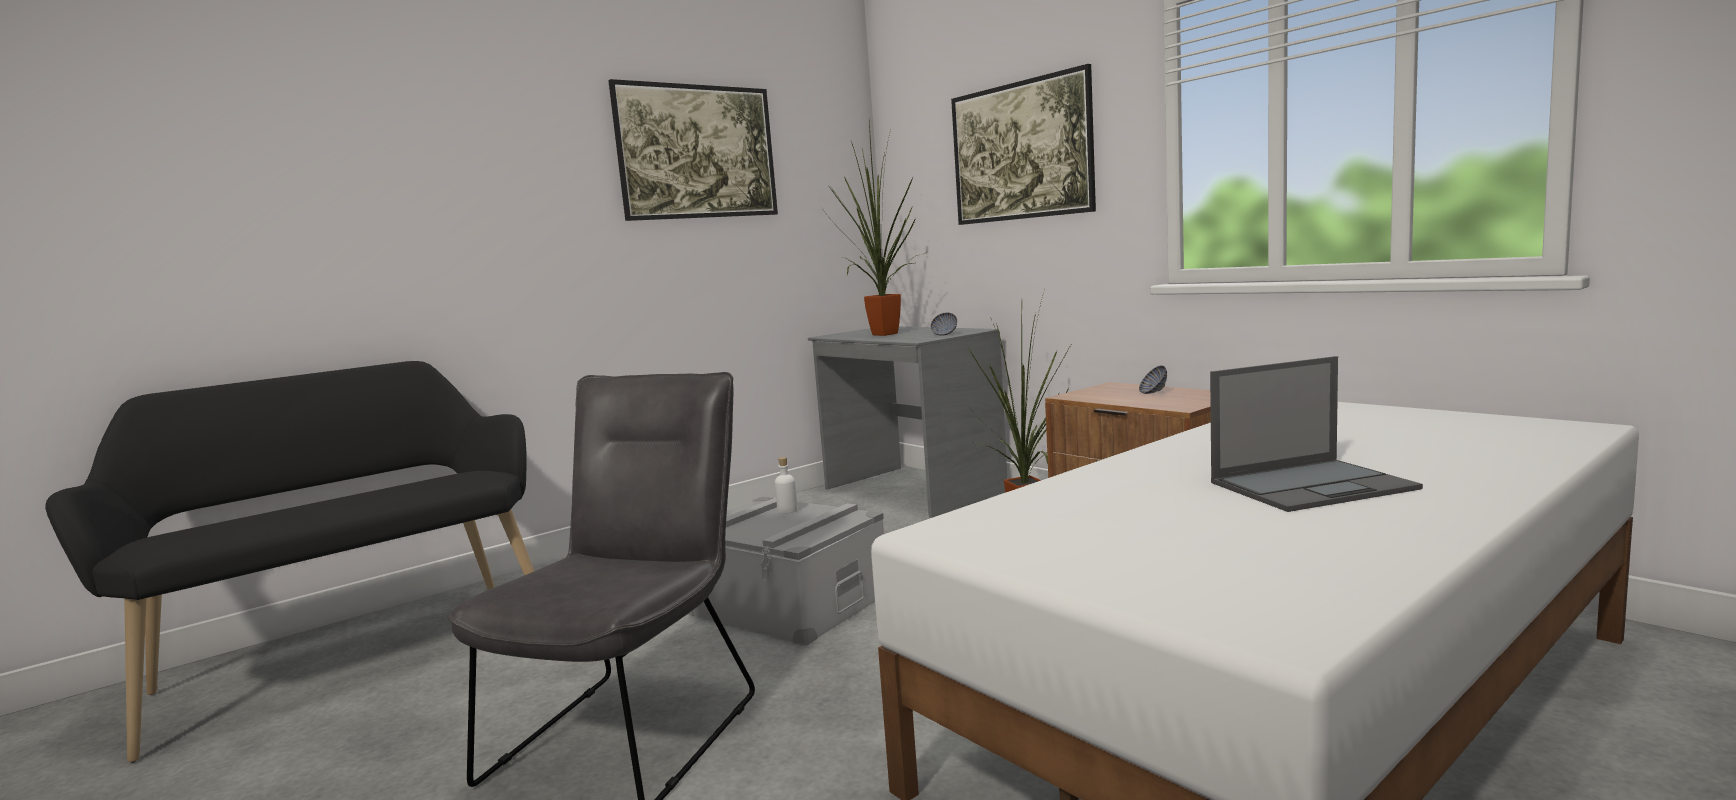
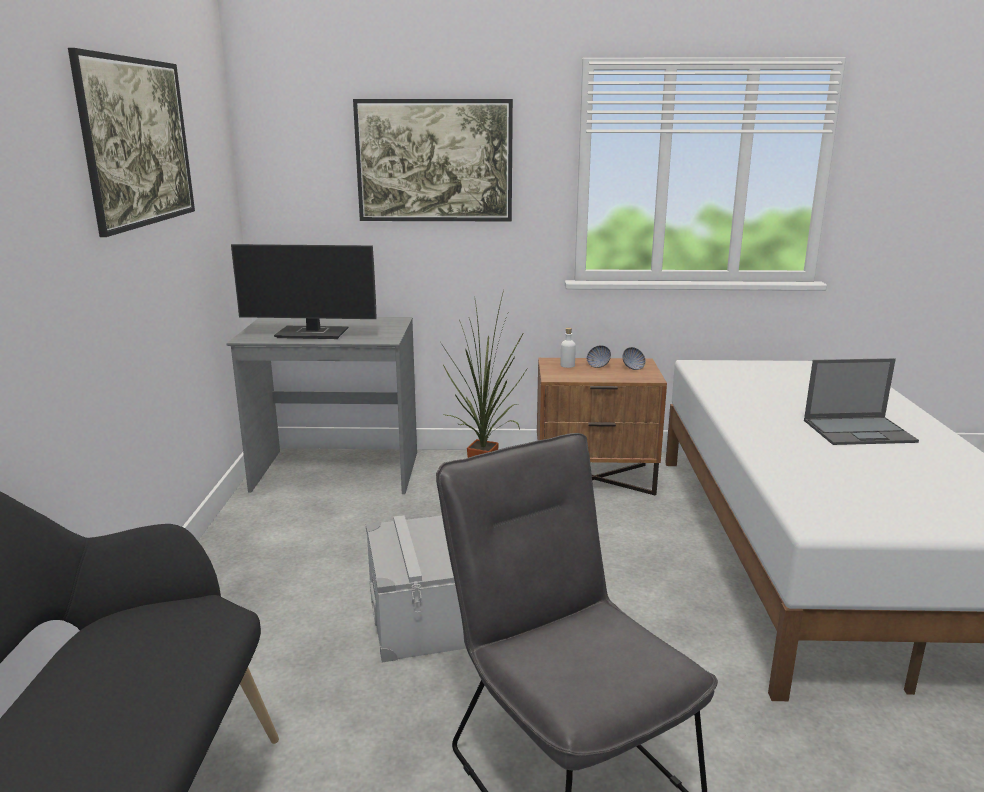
camera: 50 degrees left, 10 degrees up
white bottle [775,457,798,514] -> white bottle moved to [561,328,576,368]
potted plant [821,119,925,336] -> monitor [231,244,377,339]
bowl [931,312,957,336] -> bowl moved to [622,347,645,370]
laptop [1210,356,1423,512] -> laptop turned 60 degrees clockwise [804,358,919,445]

